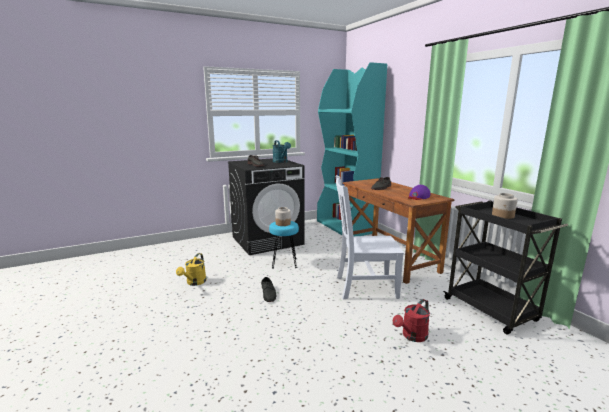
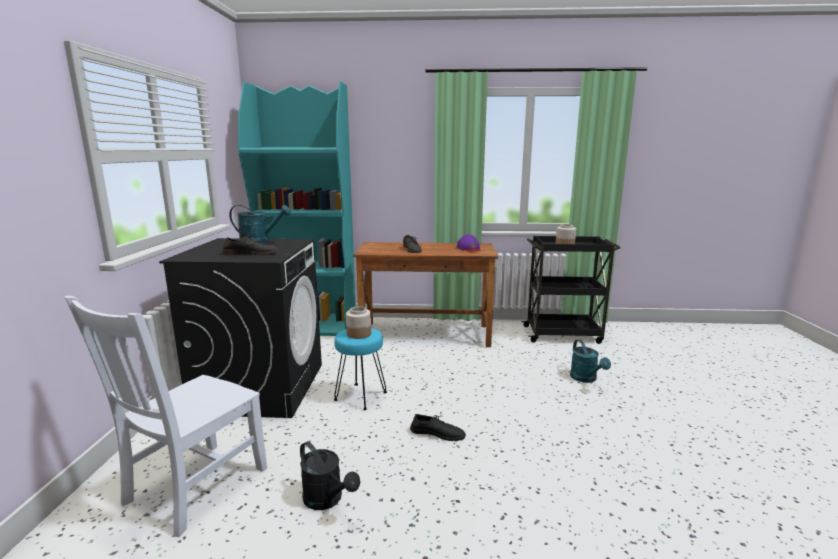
camera: 60 degrees left, 0 degrees up
yellow watering can [176,253,207,286] -> black watering can [300,442,360,510]
white chair [336,175,404,299] -> white chair moved to [65,296,267,537]
red watering can [393,299,430,342] -> turquoise watering can [570,340,611,383]

